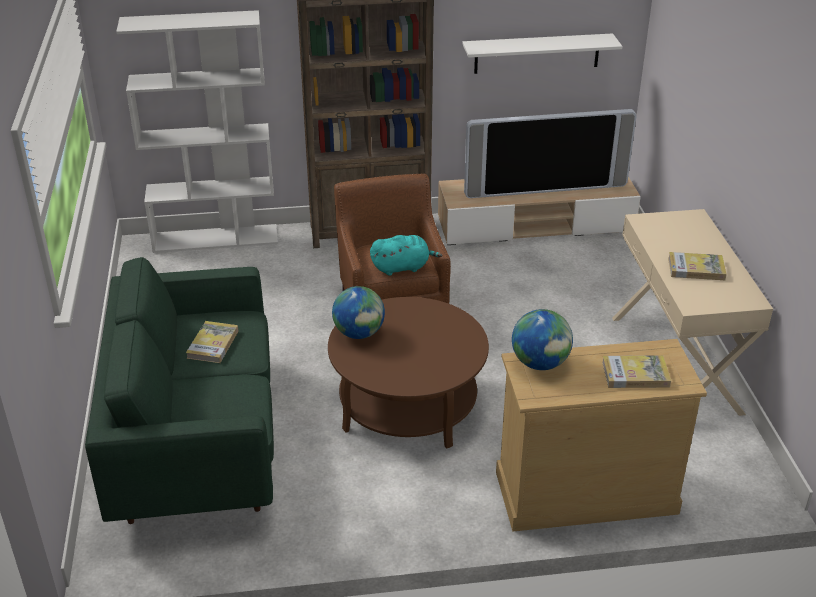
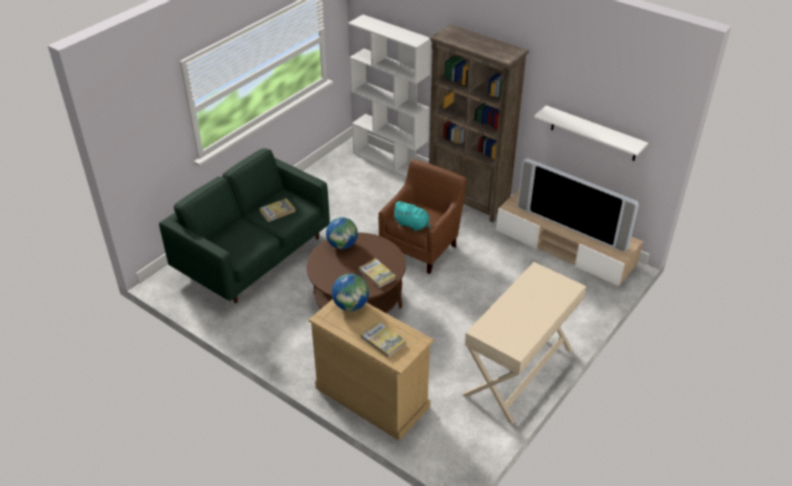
camera: 45 degrees right, 5 degrees up
book [668,252,727,280] -> book moved to [359,258,396,288]

